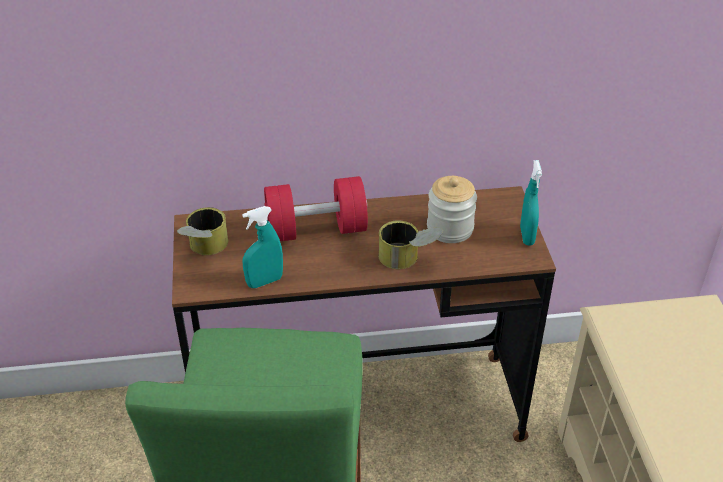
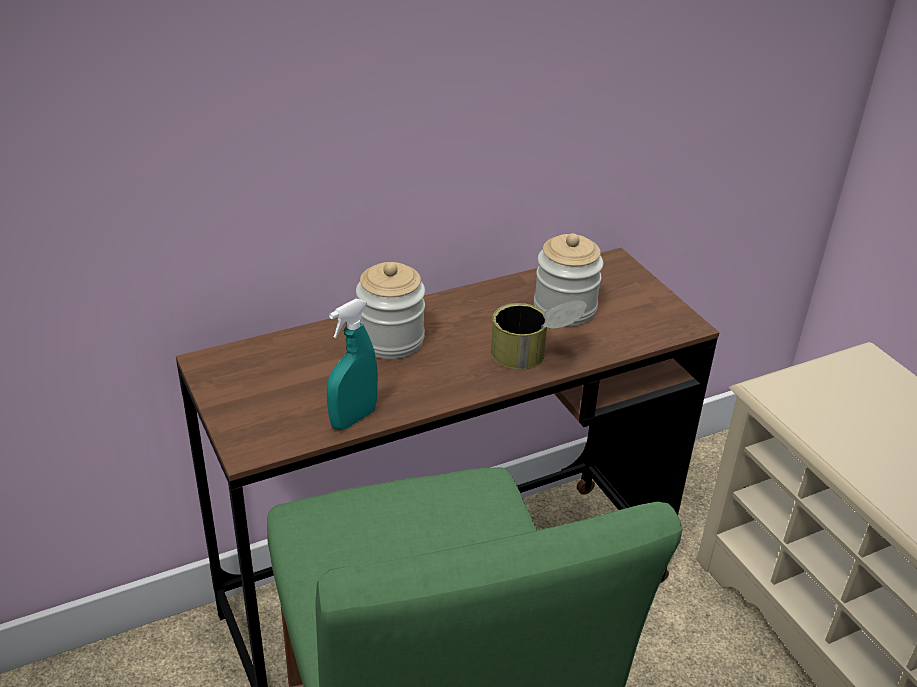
camera: 20 degrees left, 5 degrees down
can [177,207,228,255] -> none
red dumbbell [264,176,368,241] -> jar [356,262,425,359]
turquoise spray bottle [520,160,542,246] -> none

